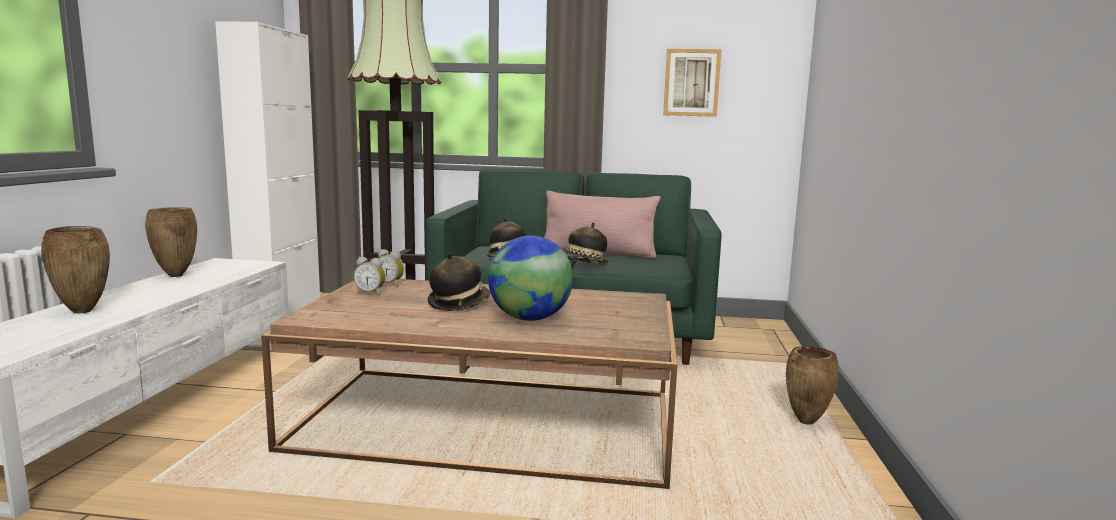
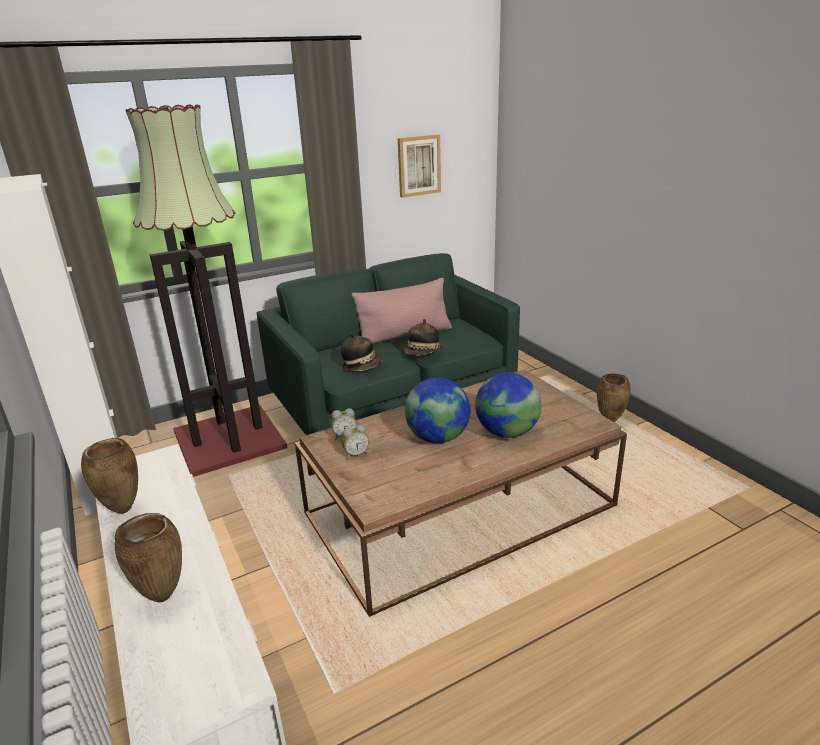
camera: 35 degrees left, 15 degrees up
hat [428,253,490,311] -> globe [405,378,471,443]

